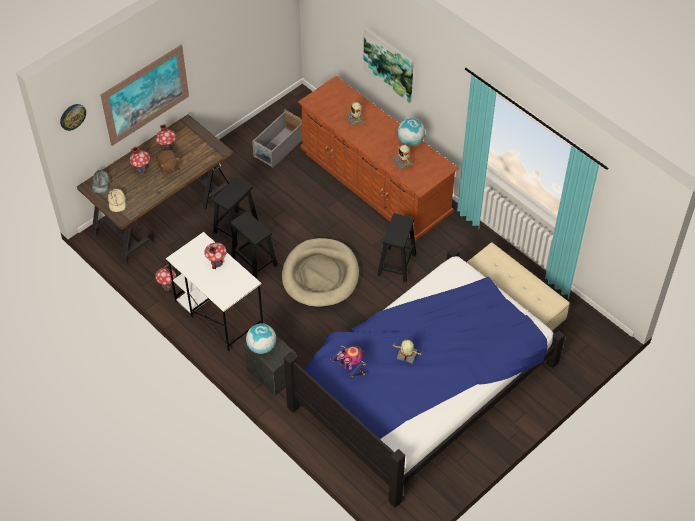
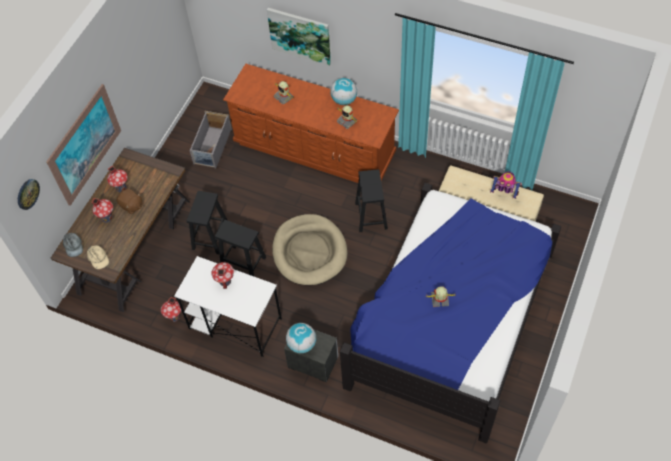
camera: 20 degrees left, 5 degrees up
toy robot [330,345,366,378] -> toy robot moved to [490,171,522,199]

